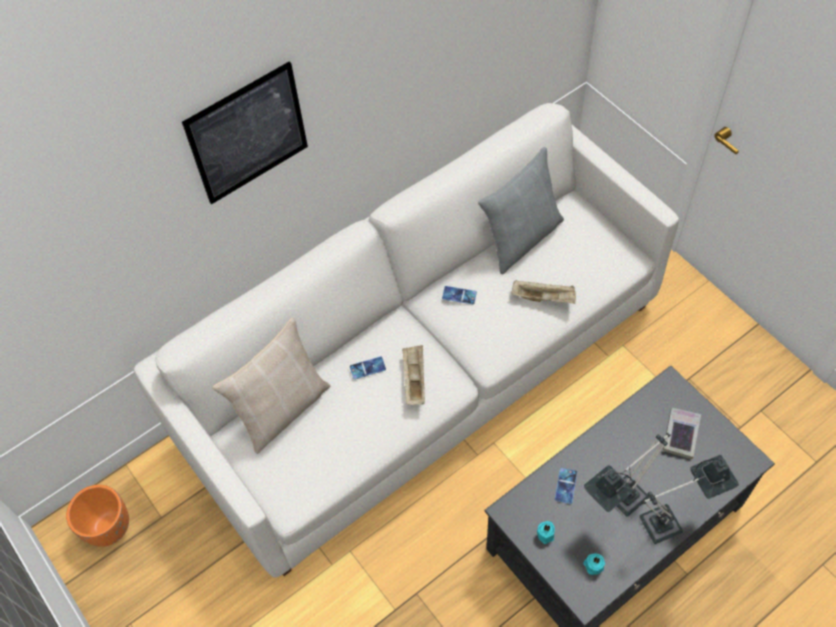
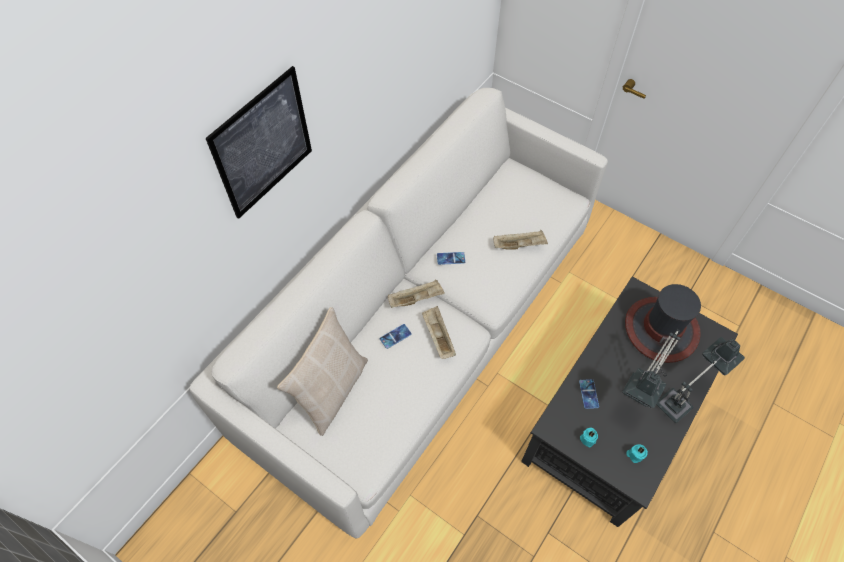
camera: 20 degrees left, 0 degrees up
orange planter [66,485,129,547] -> none
grey pillow [478,147,564,274] -> none
book [663,408,701,459] -> hat [625,284,701,363]
none -> beige tray [388,280,445,308]

